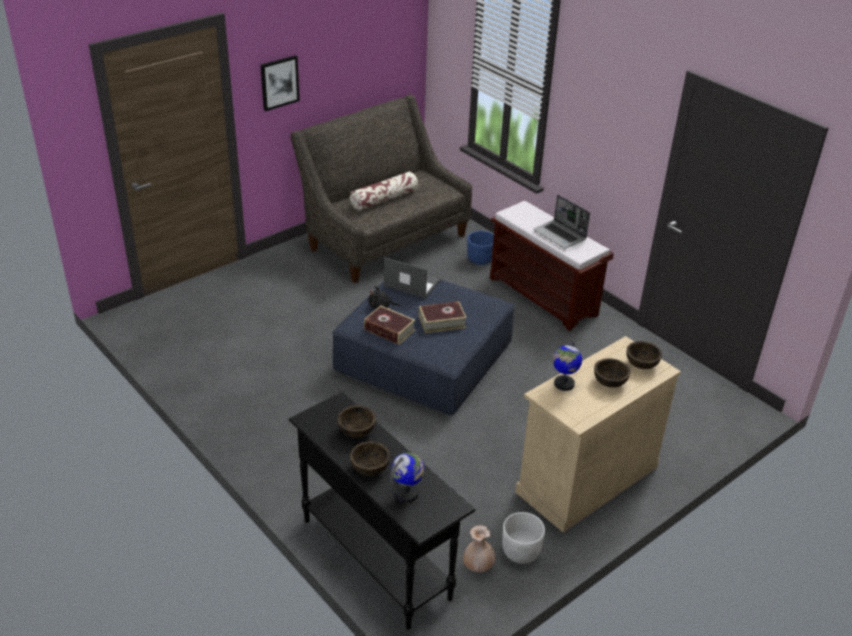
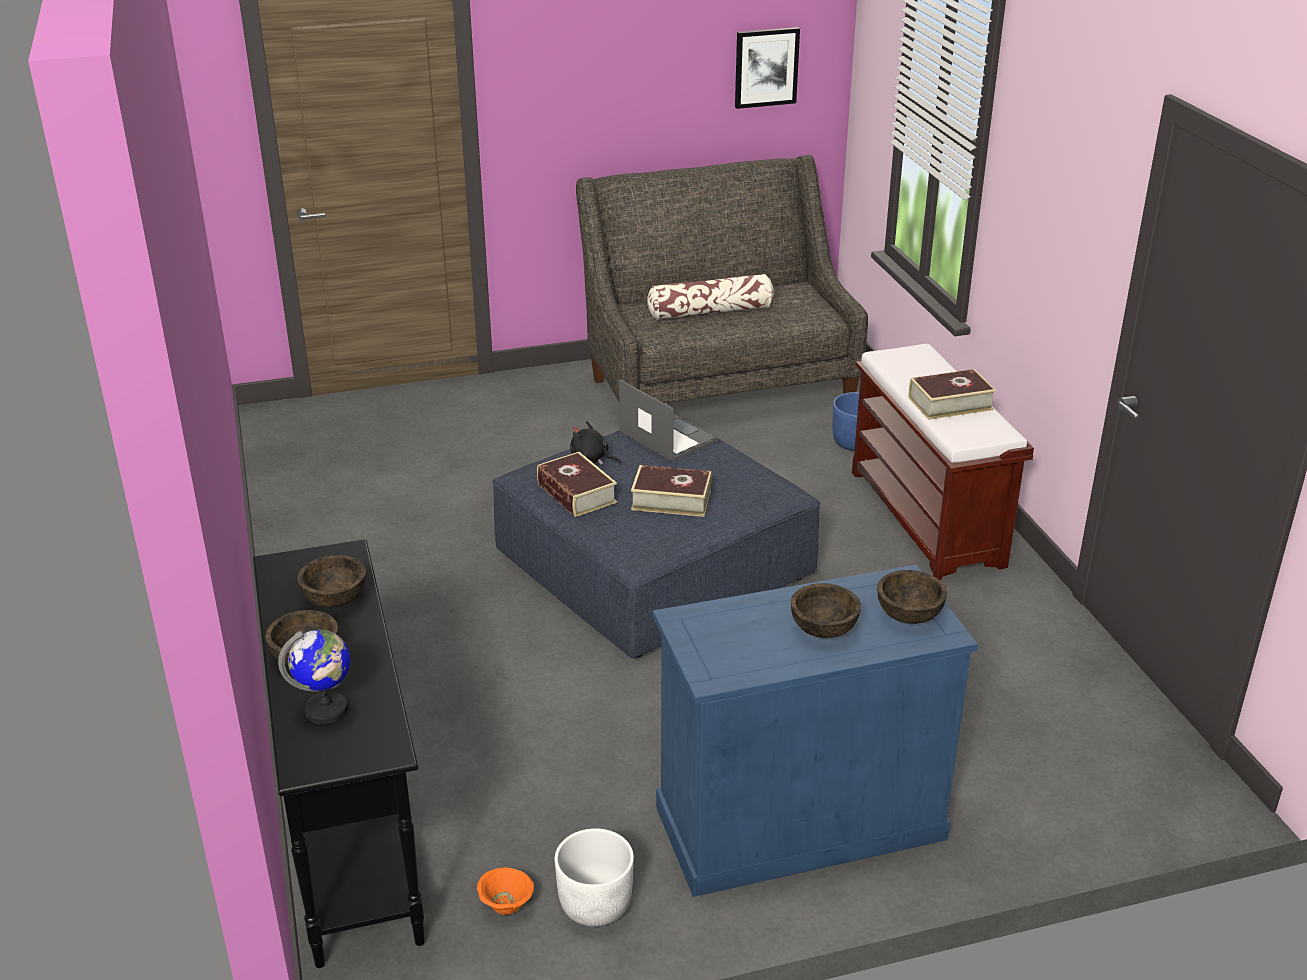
camera: 25 degrees right, 5 degrees down
picture [260,55,300,111] -> picture moved to [735,27,800,109]
beige vase [463,525,495,572] -> orange bowl [477,867,534,915]
beige cabinet [515,336,681,532] -> blue cabinet [653,565,978,897]
laptop [533,195,590,249] -> book [908,369,996,420]
globe [553,341,582,391] -> none

